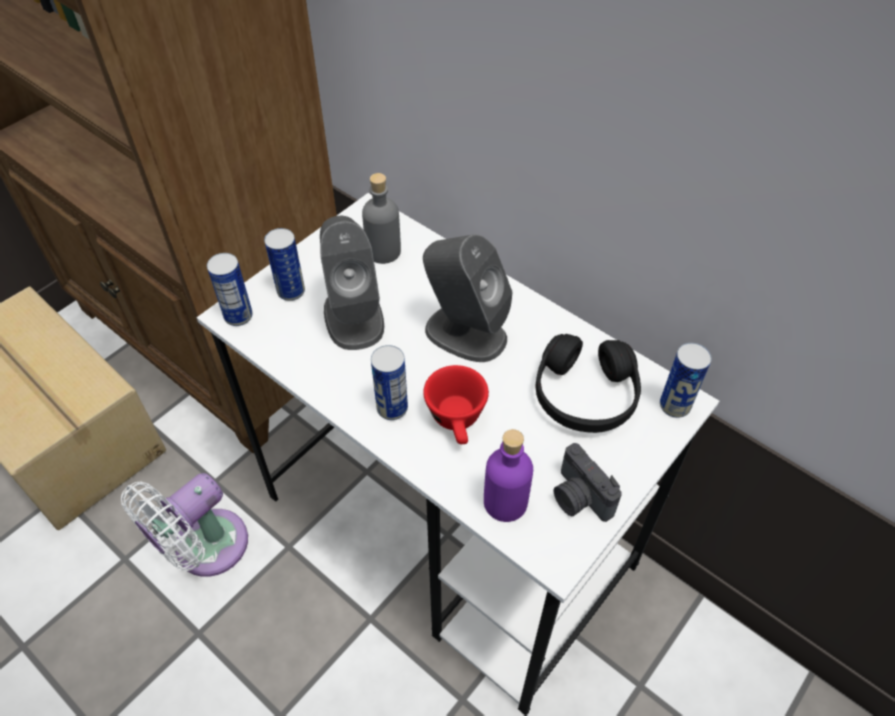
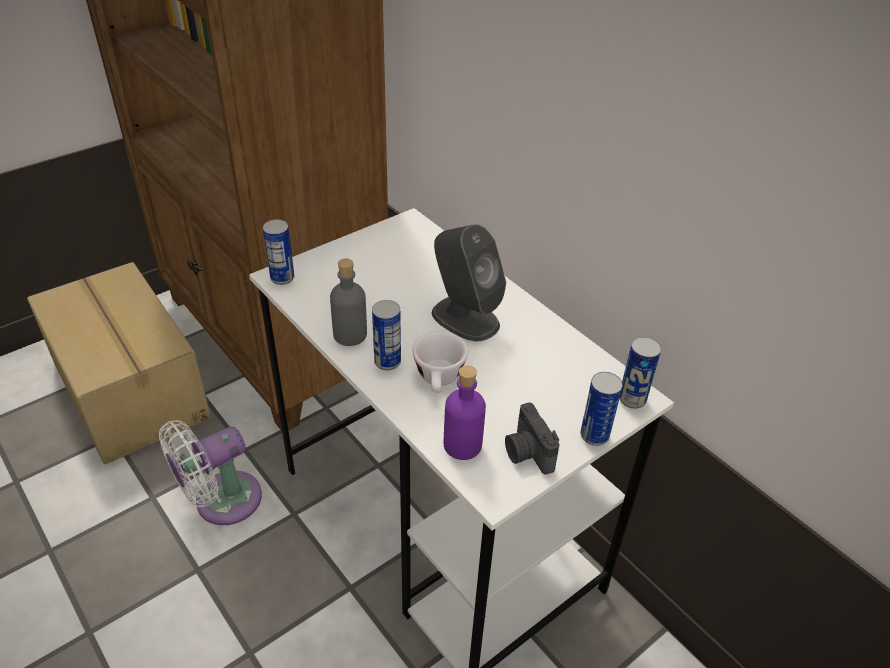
camera: 10 degrees right, 10 degrees down
can [264,228,305,301] -> can moved to [580,372,623,446]
grey speaker [320,216,384,350] -> none
grey bottle [362,173,401,264] -> grey bottle moved to [330,259,367,346]
red cup [423,365,489,444] -> white cup [412,331,468,393]
black headphones [535,334,641,433] -> none

